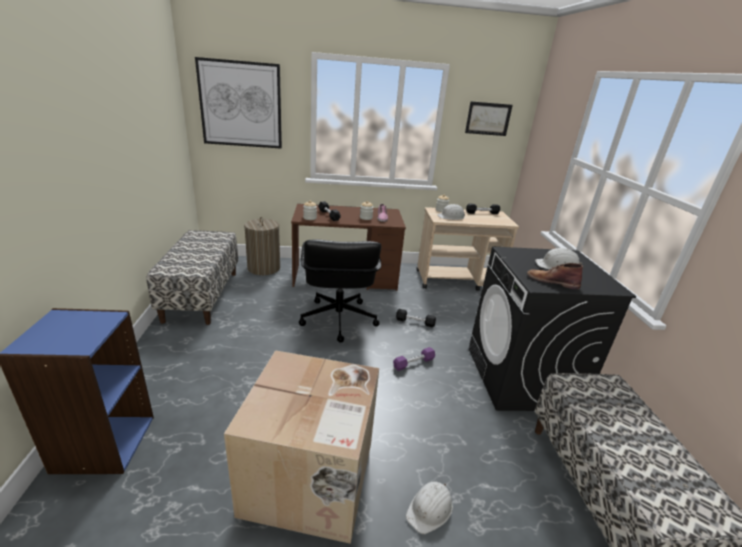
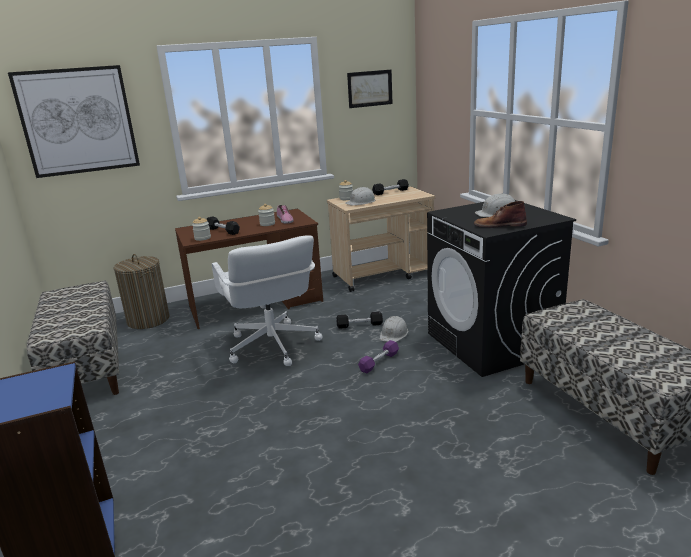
camera: 15 degrees left, 5 degrees down
cardboard box [224,350,379,544] -> none
black office chair [299,239,381,343] -> white office chair [212,235,323,366]
white hard hat [406,482,453,534] -> white hard hat moved to [380,316,408,342]

